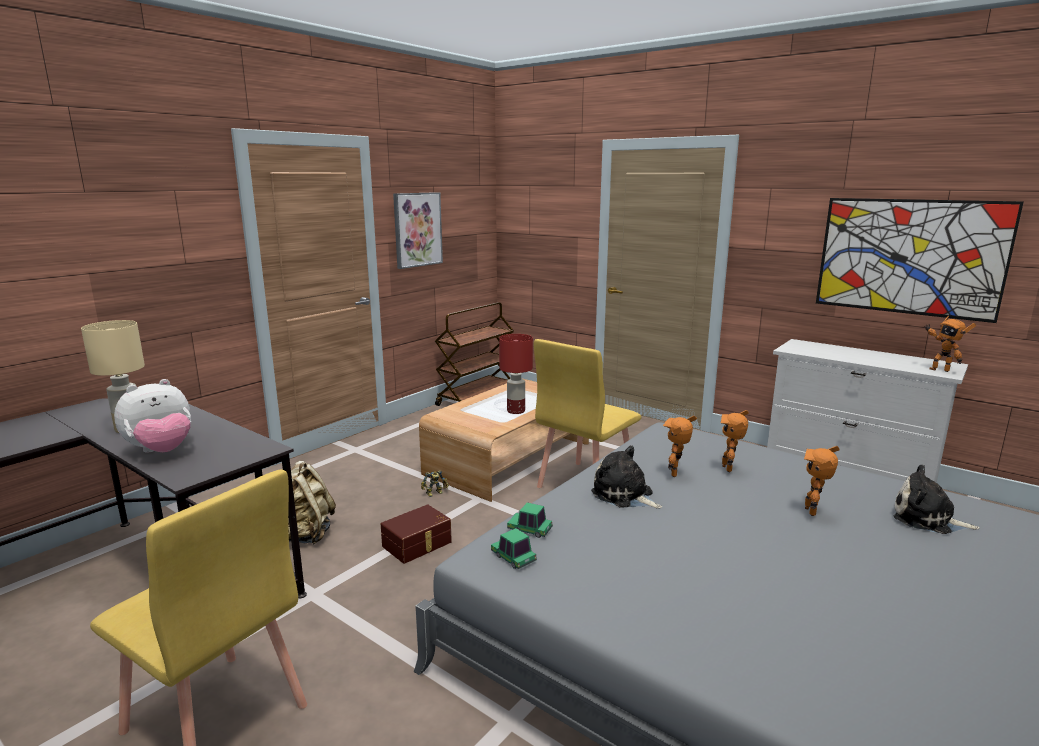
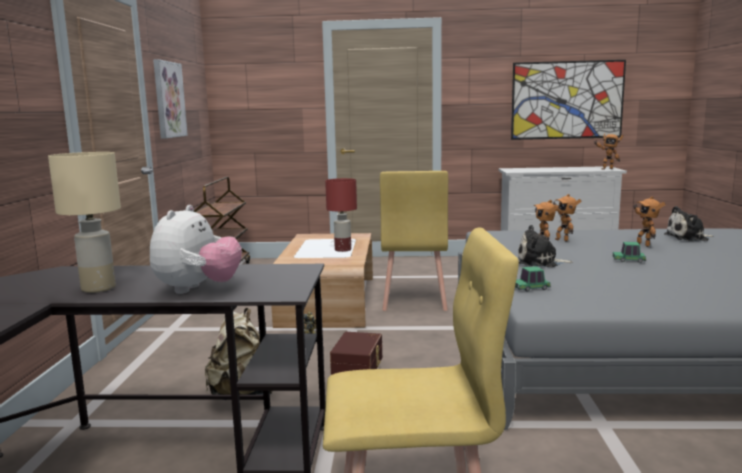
camera: 35 degrees left, 5 degrees down
toy car [491,528,537,569] -> toy car moved to [613,242,646,263]

